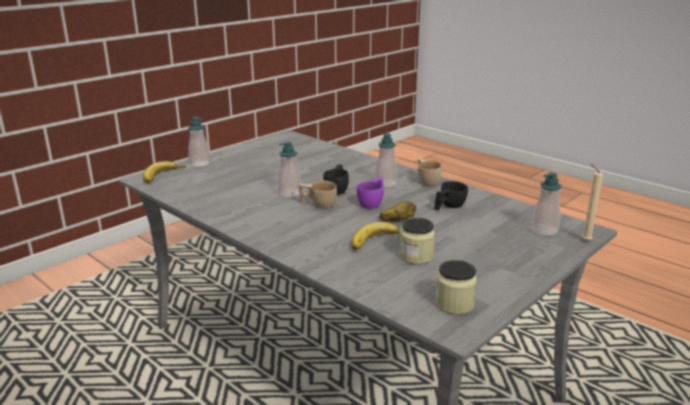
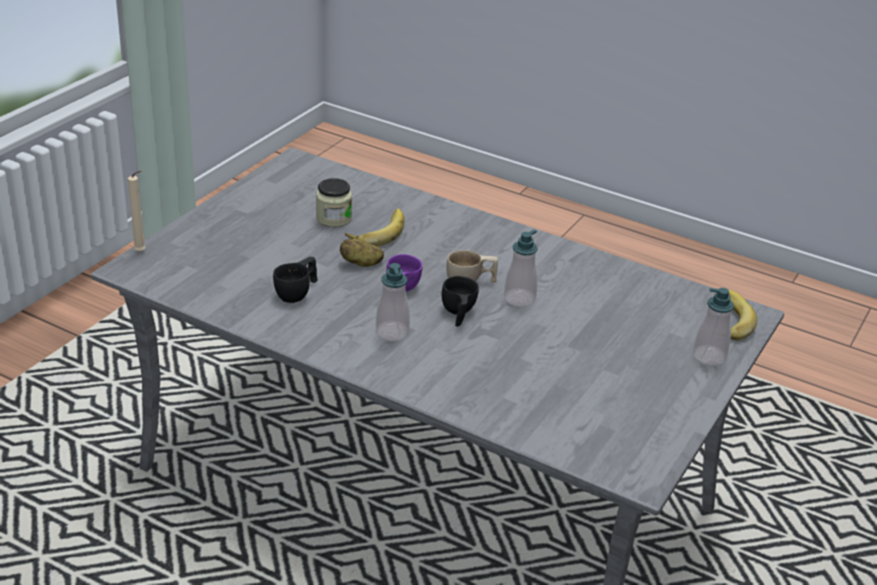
camera: 165 degrees right, 10 degrees up
beige cup [418,157,442,186] -> none
jar [435,260,477,314] -> none
soap dispenser [531,172,562,236] -> none

